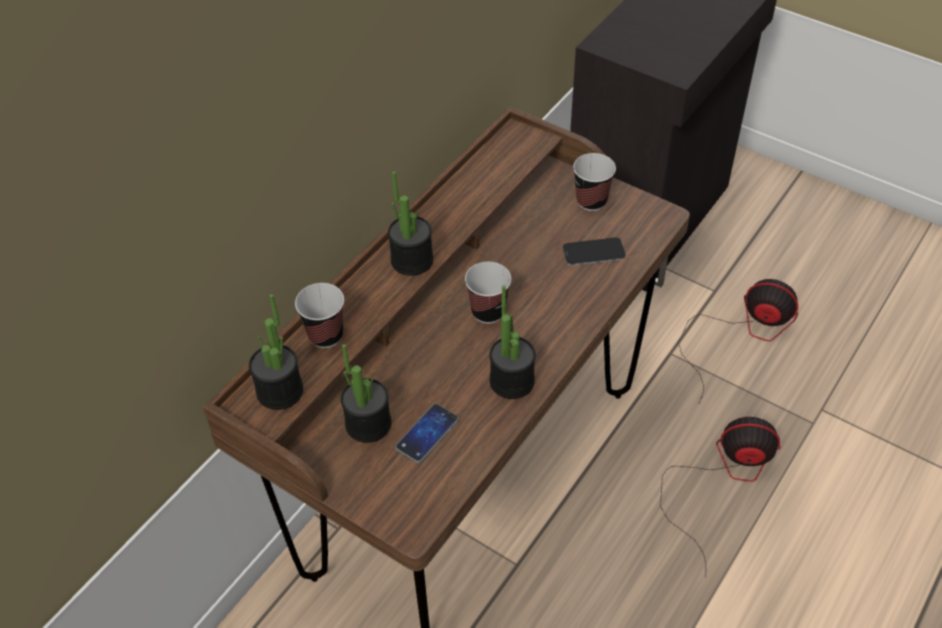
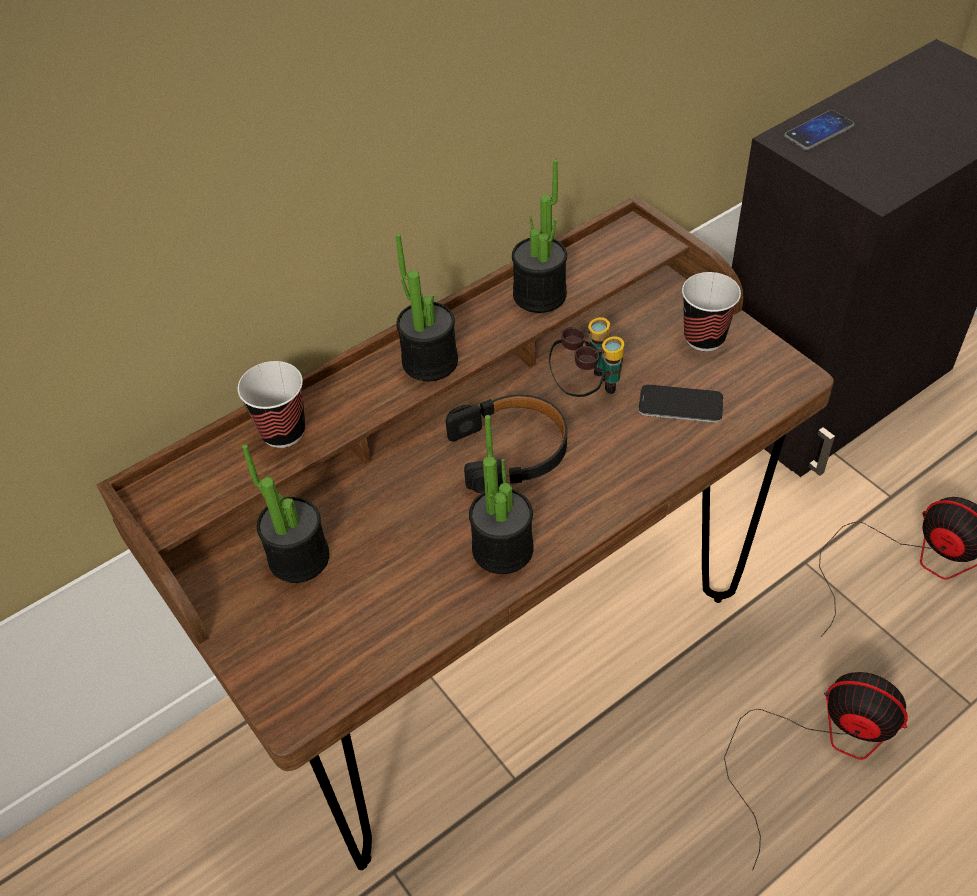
camera: 20 degrees right, 0 degrees up
potted plant [249,294,303,410] -> potted plant moved to [512,160,567,313]
phone [395,404,459,464] -> phone moved to [784,110,855,150]
cup [465,262,511,324] -> black headphones [446,394,567,493]
none -> binoculars [549,317,625,397]

